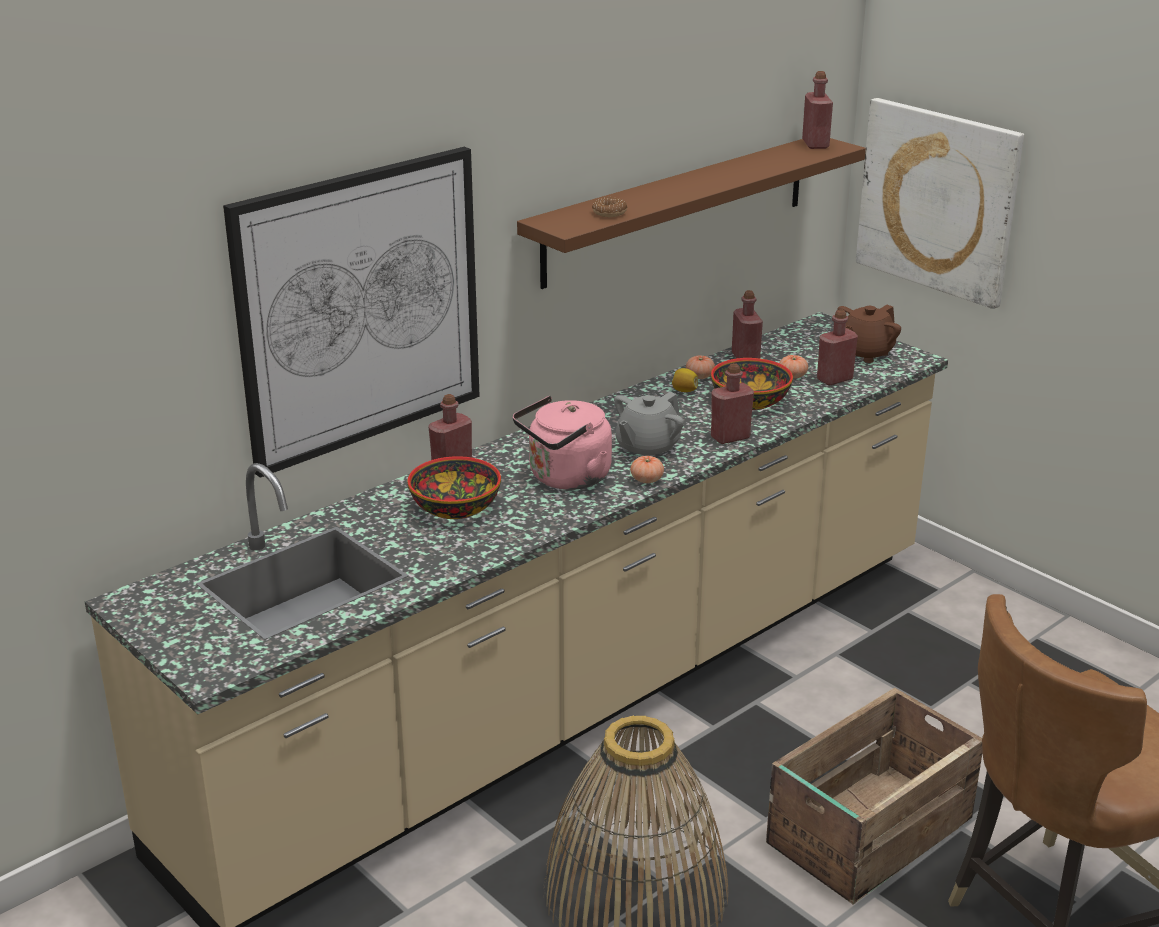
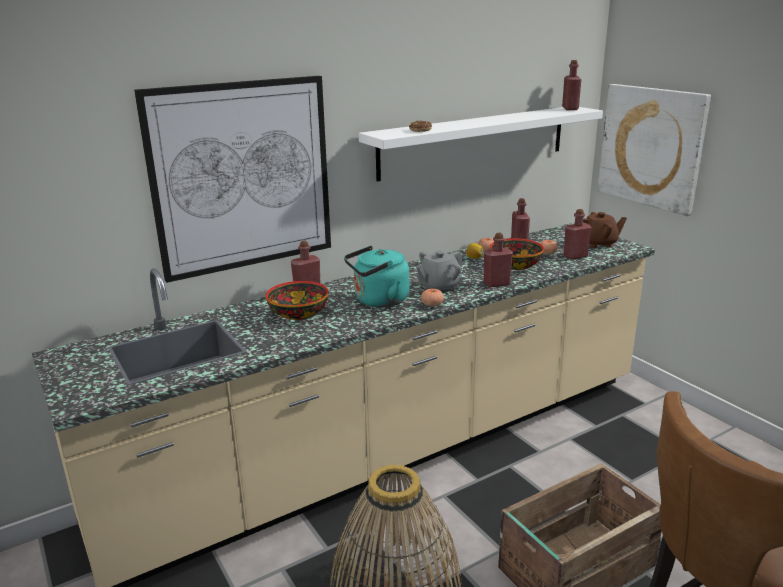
camera: 10 degrees right, 5 degrees down
pink kettle [513,396,612,490] -> turquoise kettle [344,246,409,307]
brown shelf [517,138,866,289] -> white shelf [359,107,603,182]
brown teapot [837,305,901,363] -> brown teapot turned 150 degrees counterclockwise [583,212,627,248]

